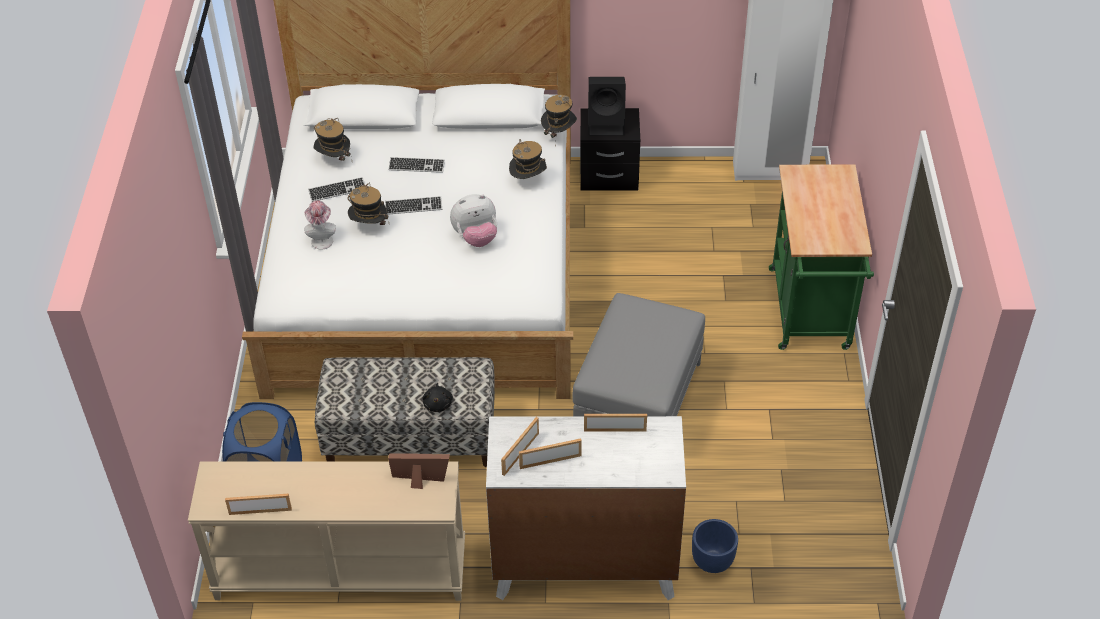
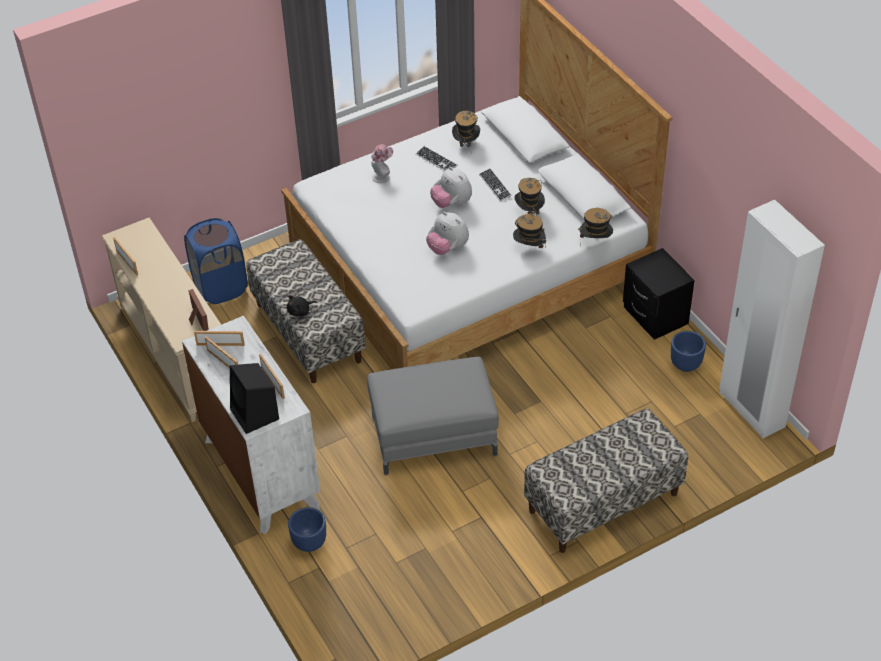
camera: 60 degrees right, 0 degrees up
hat [347,183,388,225] -> hat moved to [514,178,545,215]
keyboard [385,196,442,215] -> plush toy [430,167,472,208]
black speaker [588,77,626,136] -> black speaker moved to [230,363,279,434]
green cart [769,164,874,350] -> bench [524,408,688,553]
none -> blue planter [671,331,706,372]

